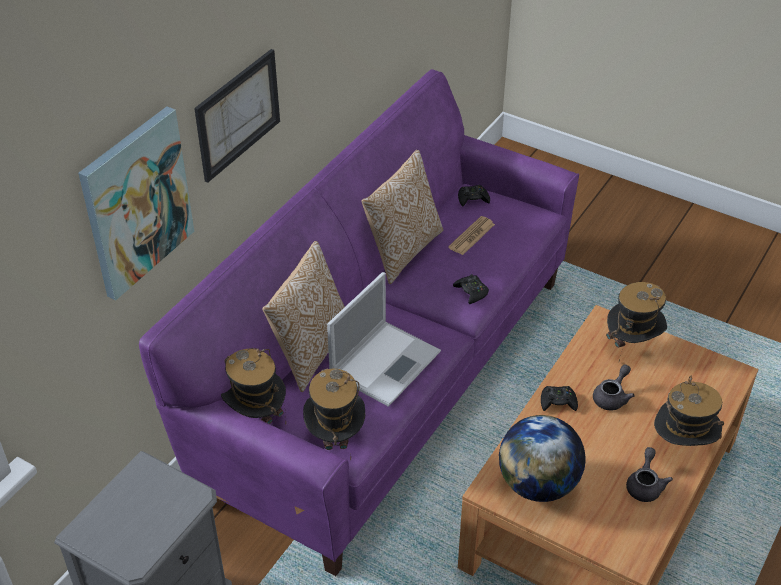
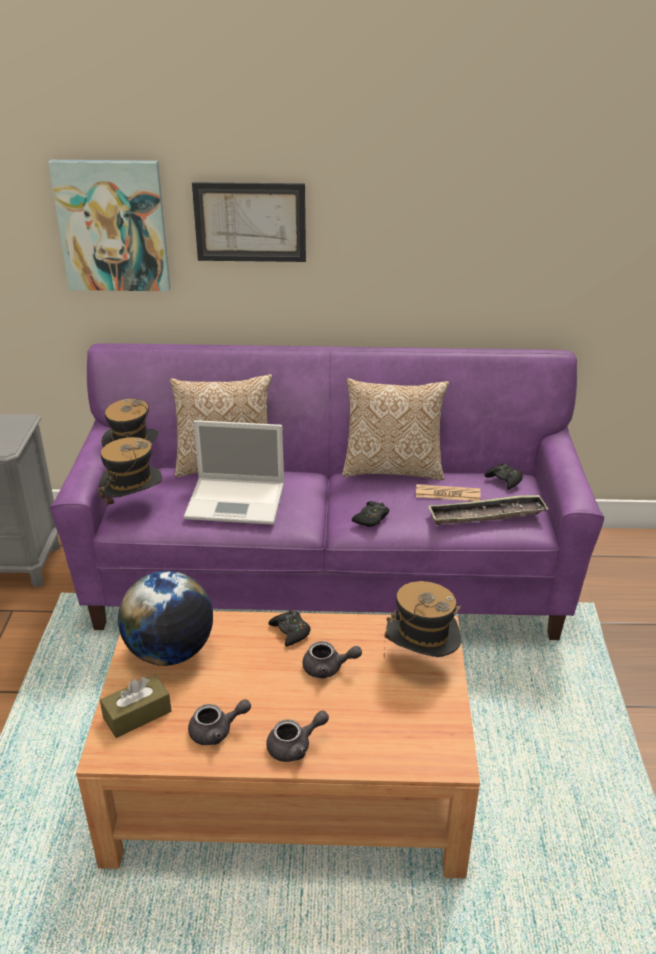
camera: 60 degrees right, 10 degrees down
hat [654,376,724,446] -> grey teapot [266,711,329,762]
none -> brown tissue box [100,675,171,738]
none -> tray [428,494,549,525]

